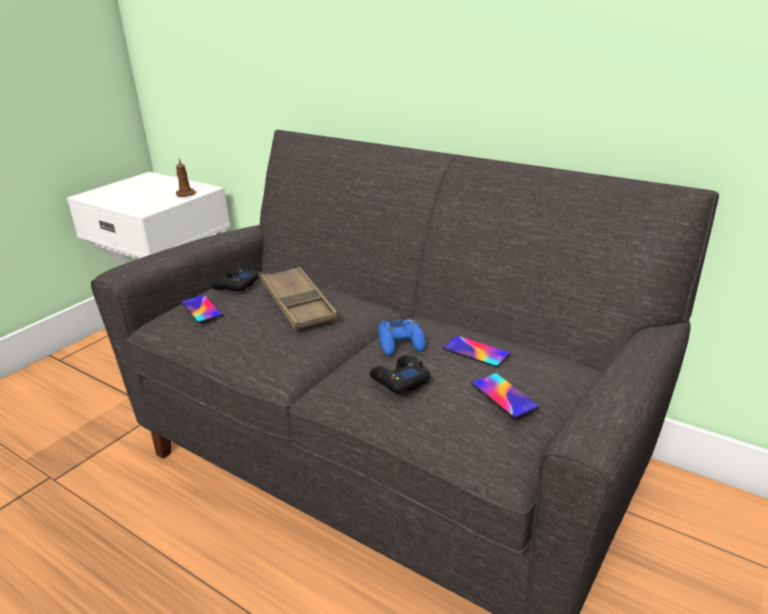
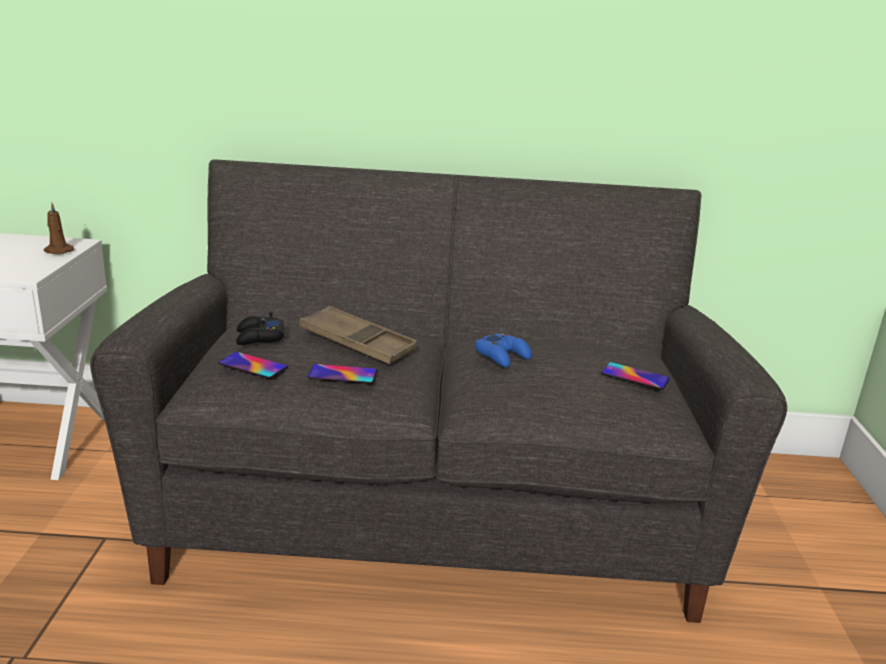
camera: 35 degrees left, 5 degrees down
black game controller [370,355,430,394] -> none
phone [443,336,511,367] -> phone moved to [308,364,377,384]

